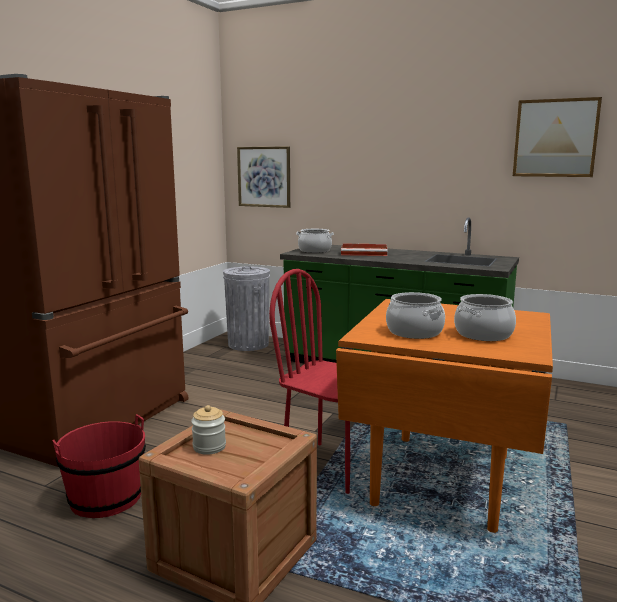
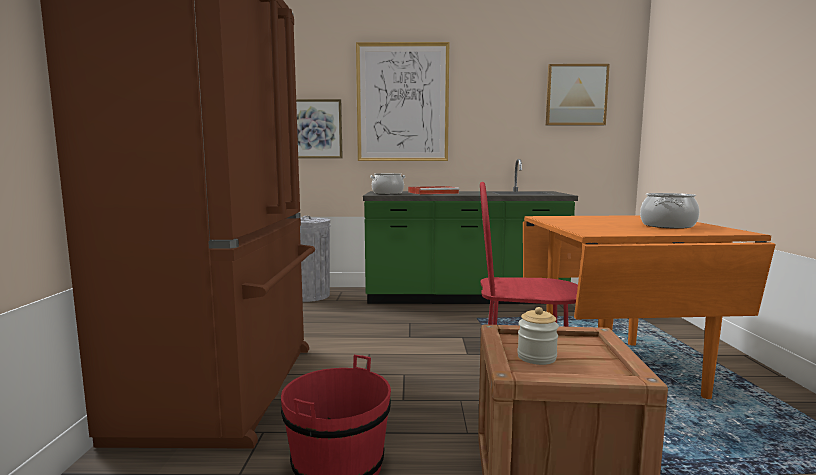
camera: 25 degrees left, 5 degrees down
cooking pot [386,292,445,339] -> none
none -> picture [356,42,449,161]

